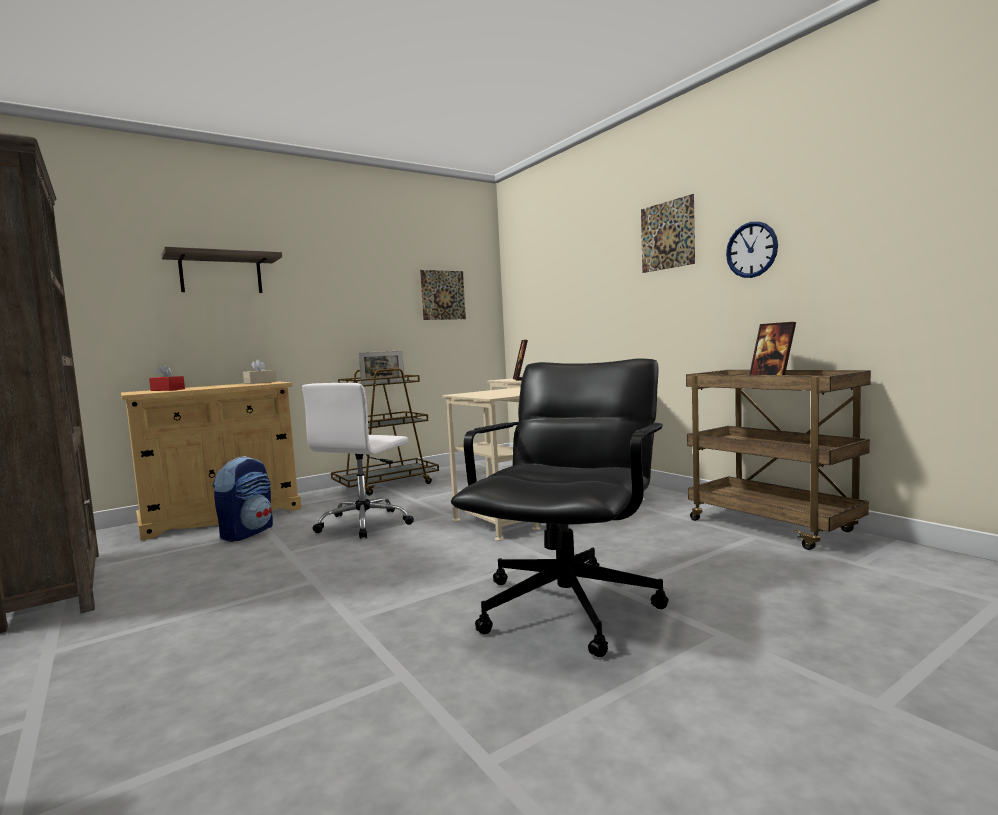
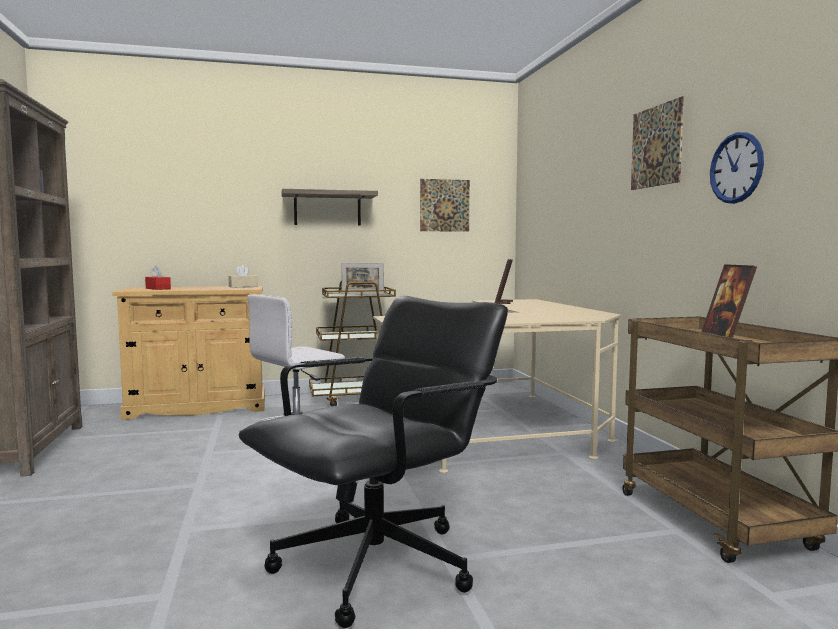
camera: 20 degrees right, 0 degrees up
shelf [161,247,282,293] -> shelf moved to [281,189,378,226]
backpack [213,456,273,542] -> none

